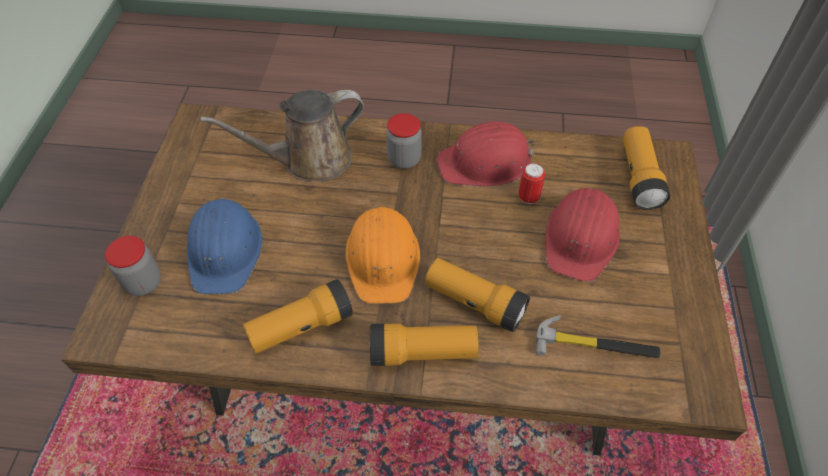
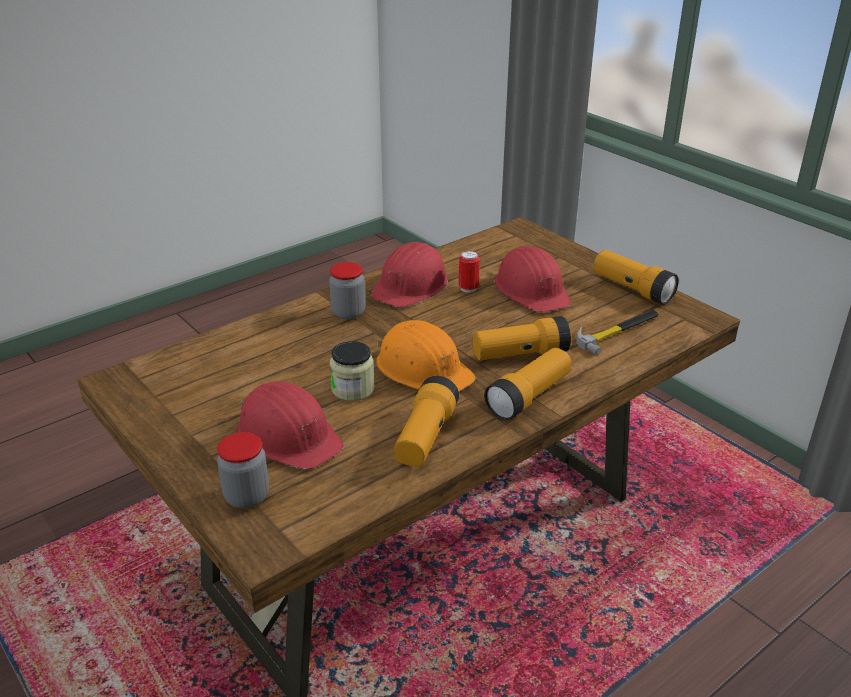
camera: 45 degrees left, 20 degrees down
blue hard hat [187,198,262,294] -> red hard hat [237,381,344,470]
brown watering can [200,90,364,181] -> none
flashlight [623,126,670,210] -> flashlight moved to [594,250,679,305]
none -> jar [330,341,374,401]

